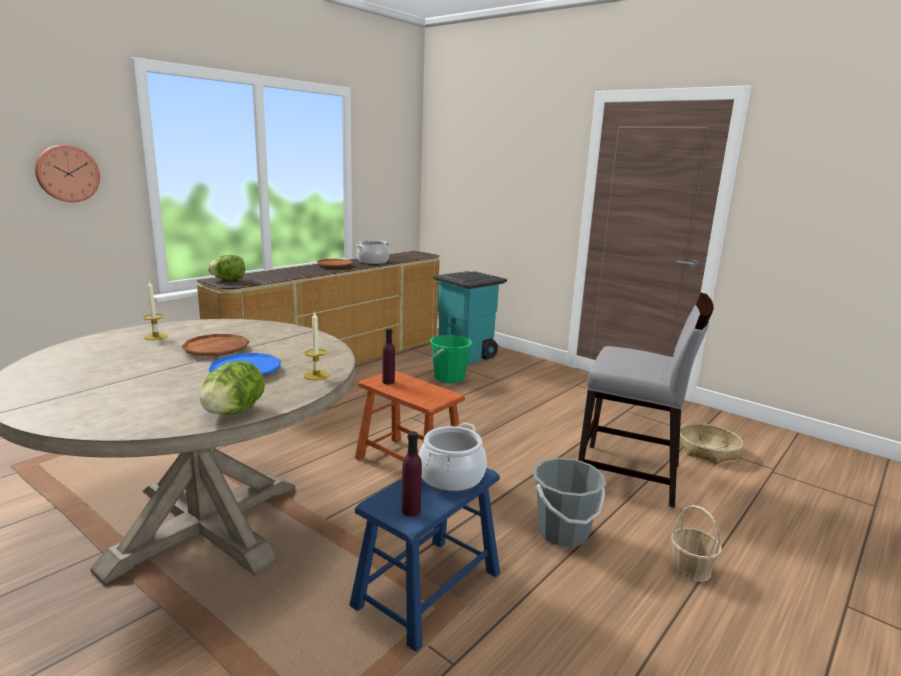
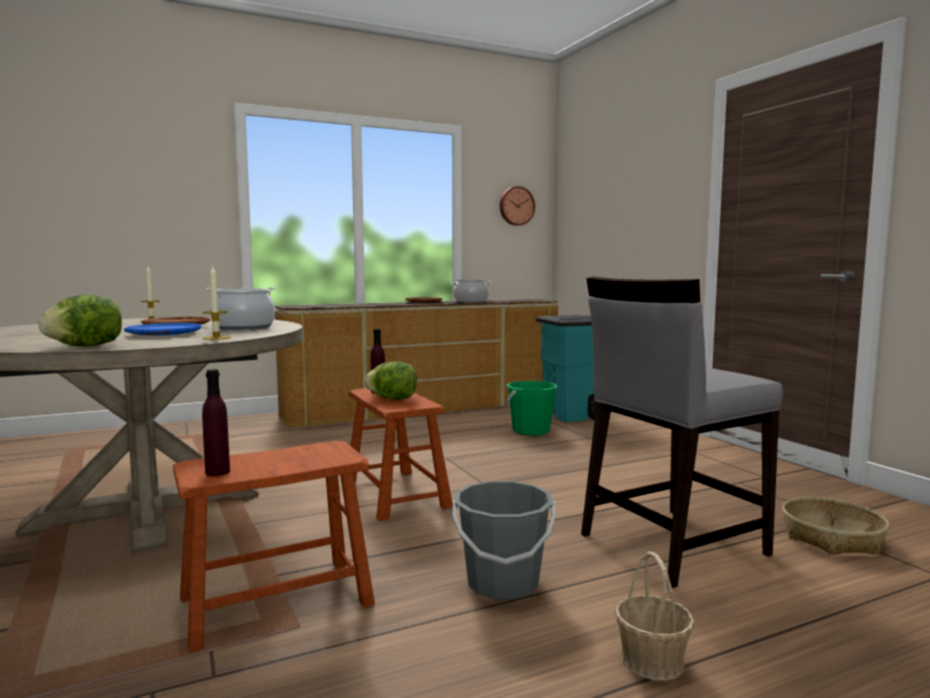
camera: 25 degrees right, 10 degrees down
wall clock [35,145,100,202] -> wall clock moved to [500,186,535,226]
lettuce [208,255,245,280] -> lettuce moved to [365,362,417,400]
blue stool [349,468,500,652] -> brown stool [173,441,375,653]
cooking pot [418,423,487,492] -> cooking pot moved to [206,287,276,330]
grey chair [578,293,714,508] -> grey chair turned 105 degrees clockwise [581,277,783,588]

